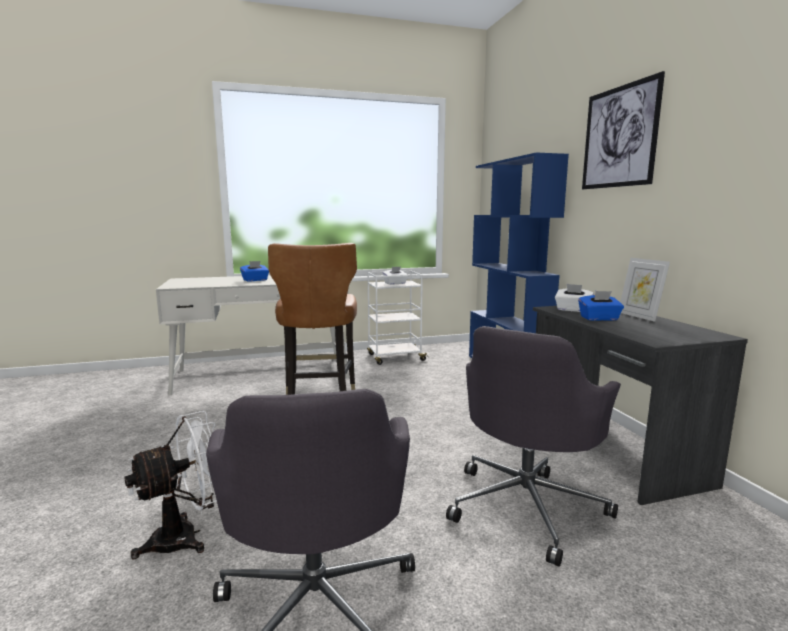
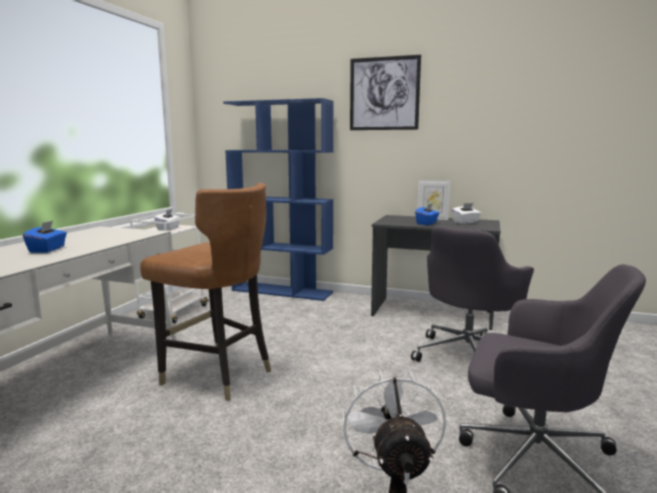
camera: 55 degrees left, 0 degrees up
grey office chair [446,326,621,567] -> grey office chair turned 60 degrees clockwise [411,226,534,362]
white tissue box [555,284,594,312] -> white tissue box moved to [452,203,481,224]

